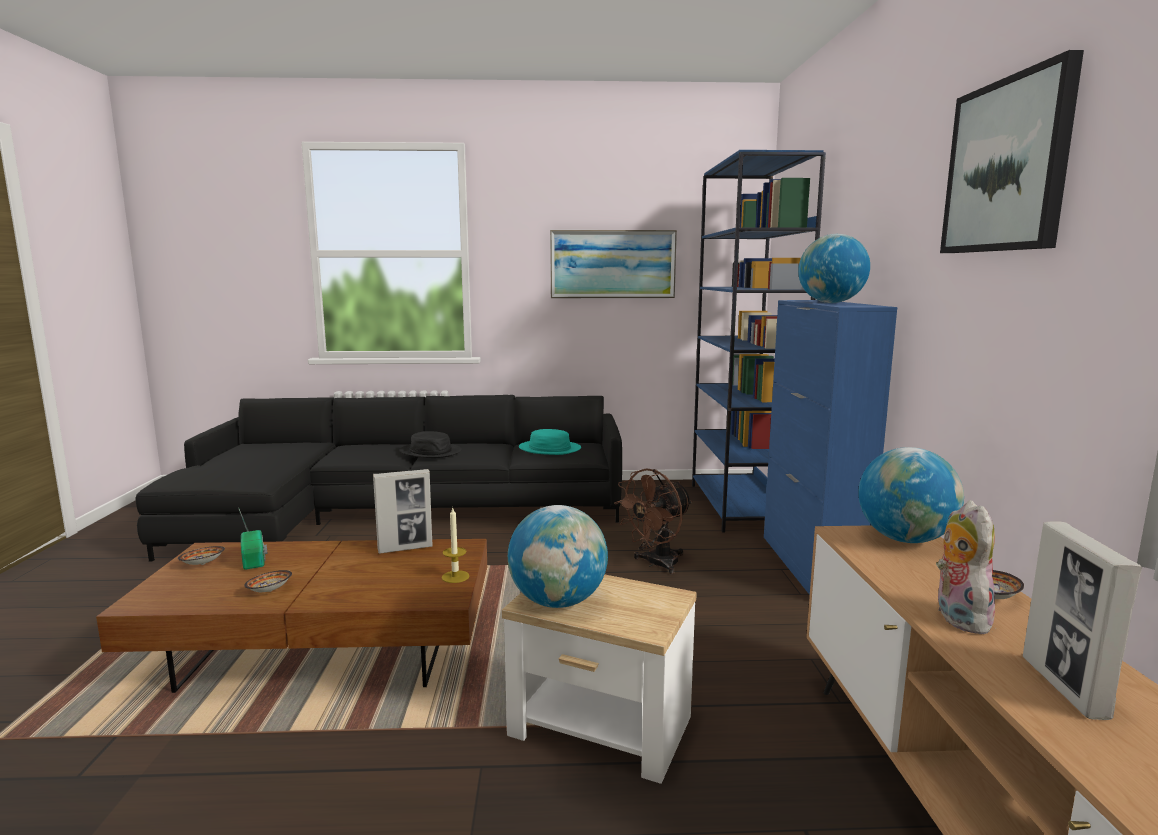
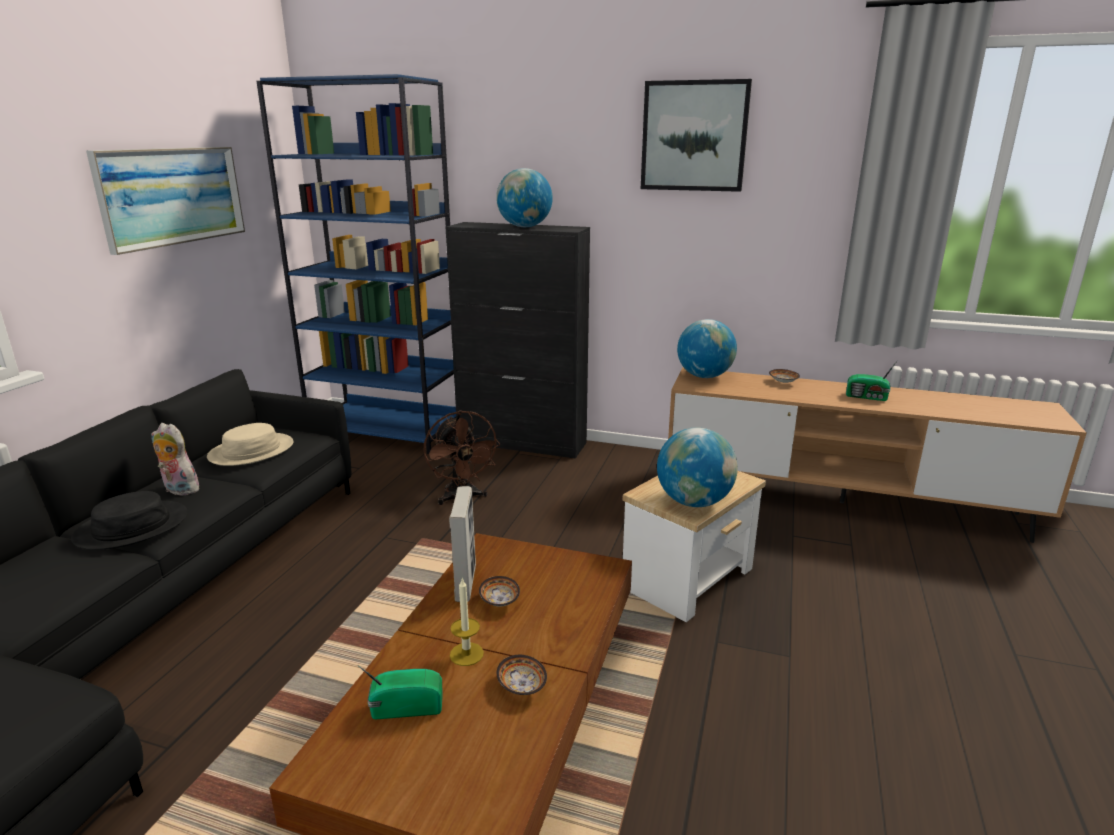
camera: 70 degrees left, 10 degrees up
bowl [178,546,225,565] -> bowl moved to [479,576,520,607]
candle [442,508,469,583] -> candle moved to [450,578,484,666]
turquoise hat [519,429,581,455] -> beige hat [207,423,293,466]
blue cabinet [764,300,898,595] -> black cabinet [445,222,590,459]
plush toy [936,500,995,634] -> plush toy moved to [151,423,200,495]
picture frame [1023,521,1142,720] -> radio [846,361,897,401]

